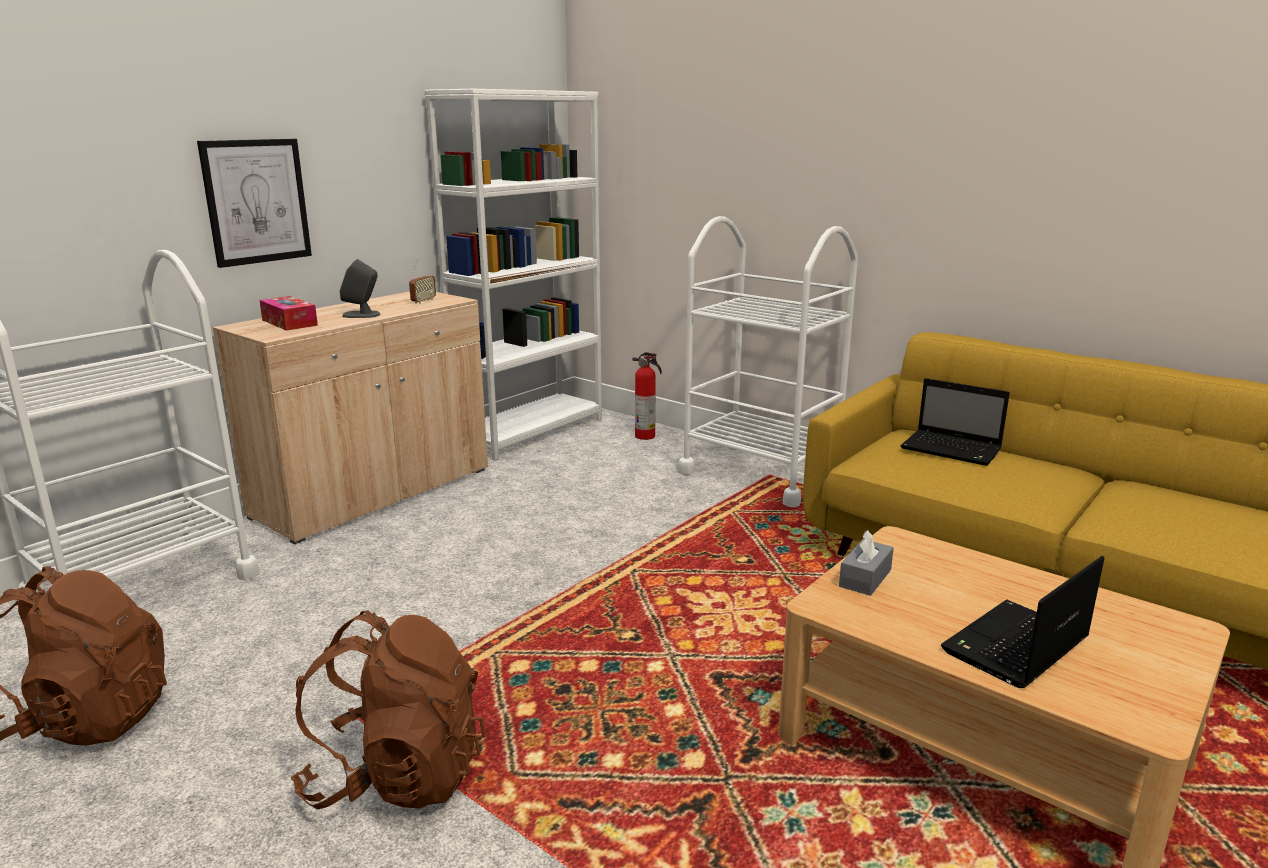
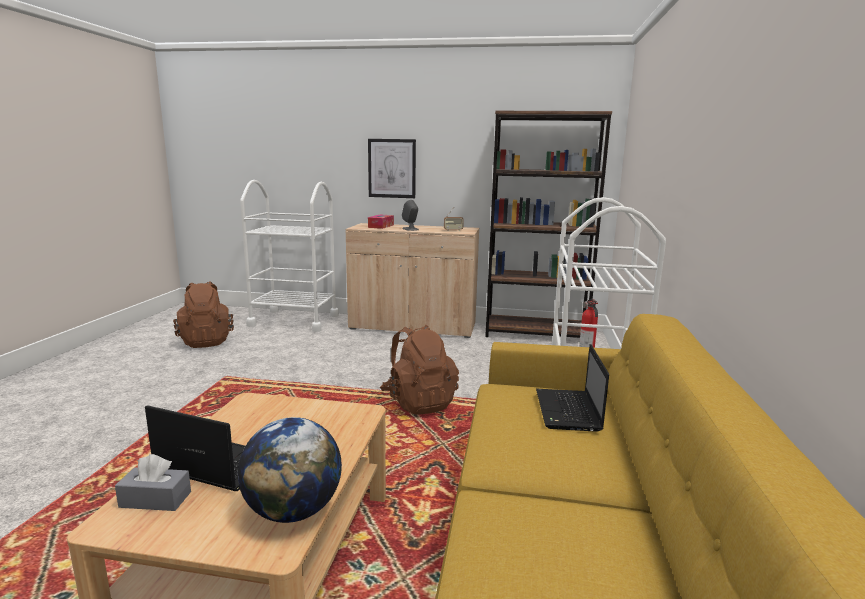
camera: 60 degrees right, 5 degrees down
brown backpack [291,610,486,809] -> brown backpack moved to [380,325,459,415]
white bookcase [425,89,602,461] -> brown bookcase [485,111,612,338]
grey tissue box [839,530,894,596] -> grey tissue box moved to [115,454,191,511]
none -> globe [238,417,342,523]

